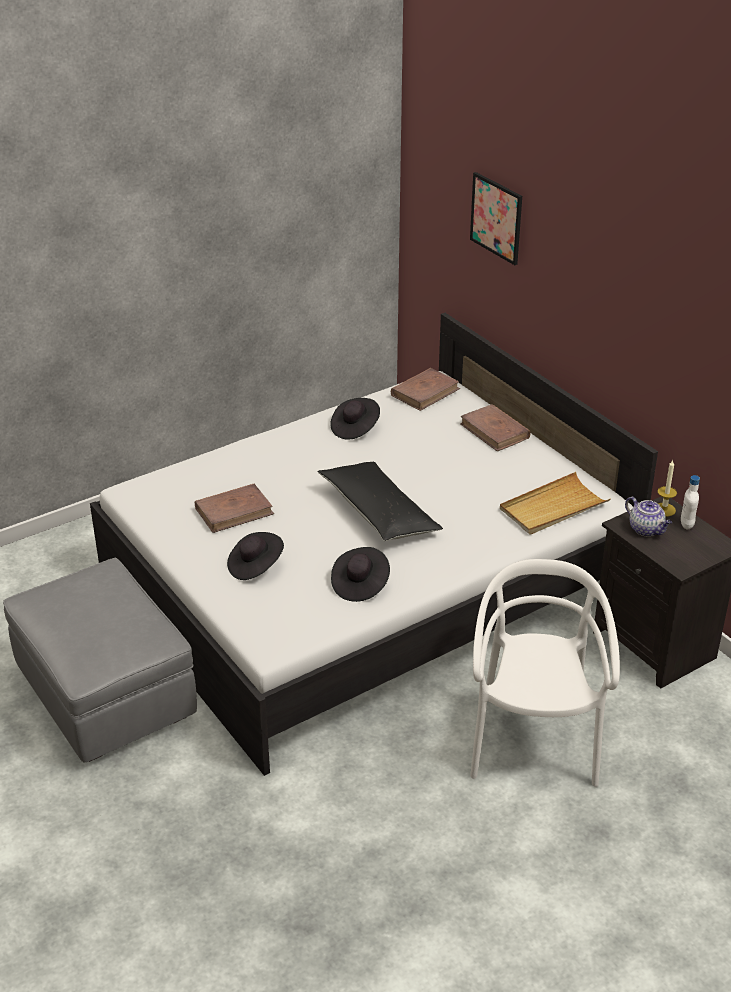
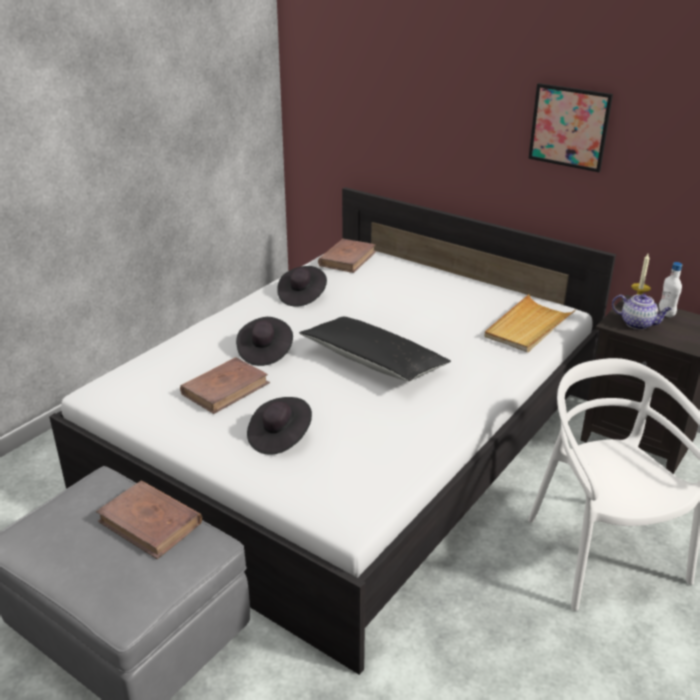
camera: 20 degrees left, 5 degrees down
black hat [331,547,390,602] -> black hat moved to [236,317,293,366]
brown book [460,404,531,451] -> brown book moved to [96,480,202,559]
picture [470,172,522,265] -> picture moved to [528,83,613,172]

